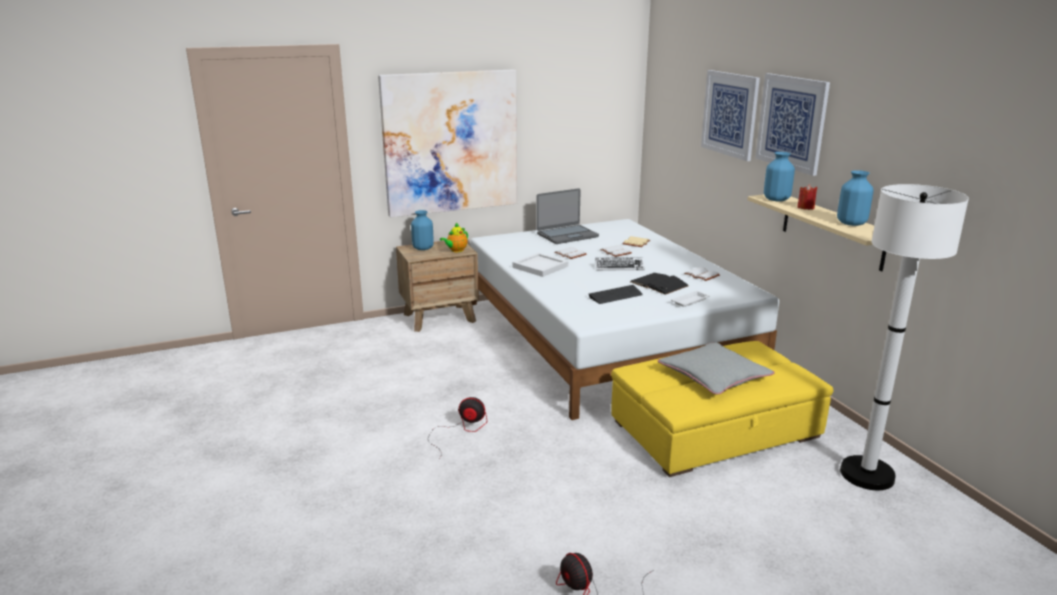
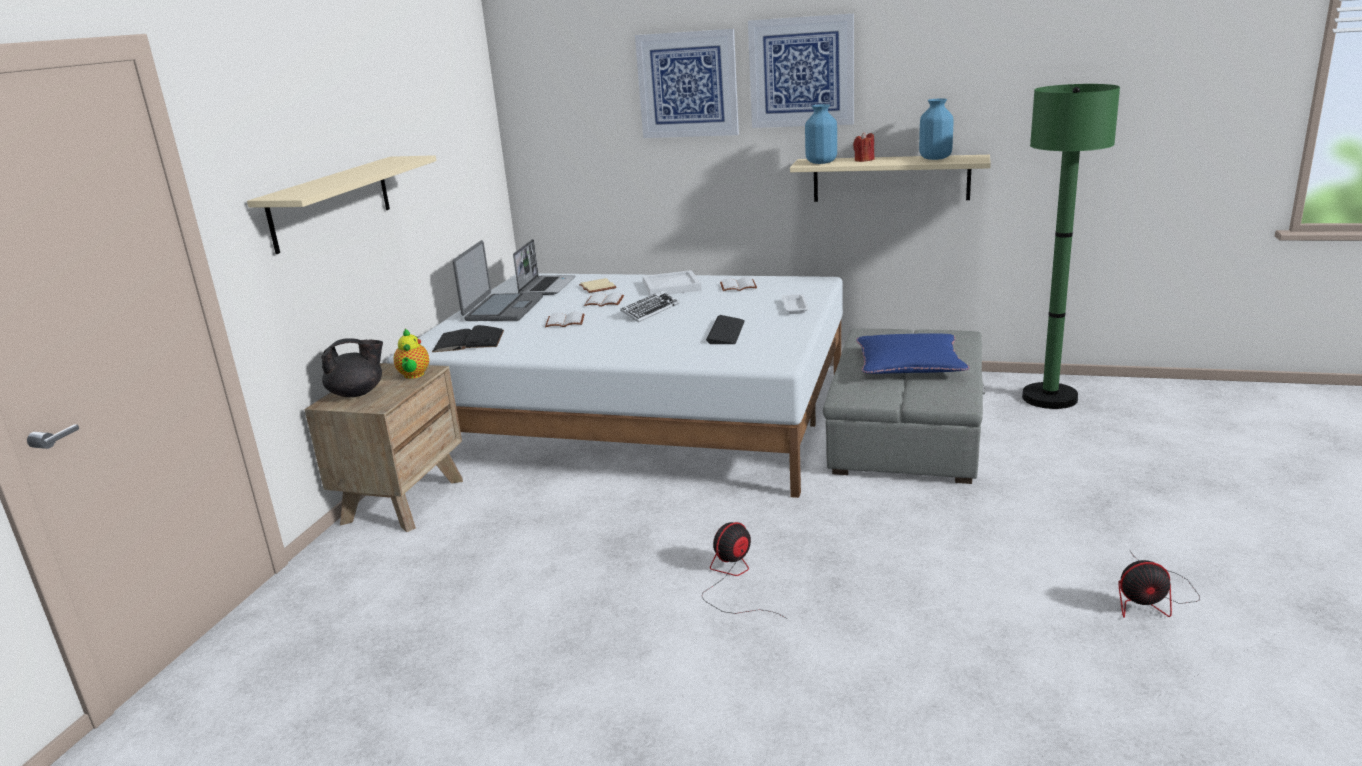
camera: 50 degrees left, 0 degrees up
picture [378,70,517,217] -> beige shelf [247,155,436,254]
blue vase [411,210,434,250] -> black teapot [321,338,383,397]
white tray [513,253,568,277] -> white tray moved to [643,270,702,296]
yellow ottoman [611,341,833,477] -> grey ottoman [823,329,985,484]
black book [630,273,689,295] -> black book moved to [432,325,504,352]
grey pillow [658,342,774,394] -> blue pillow [856,333,969,374]
white floor lamp [840,184,969,490] -> green floor lamp [1022,84,1120,409]
none -> laptop [513,239,575,295]

